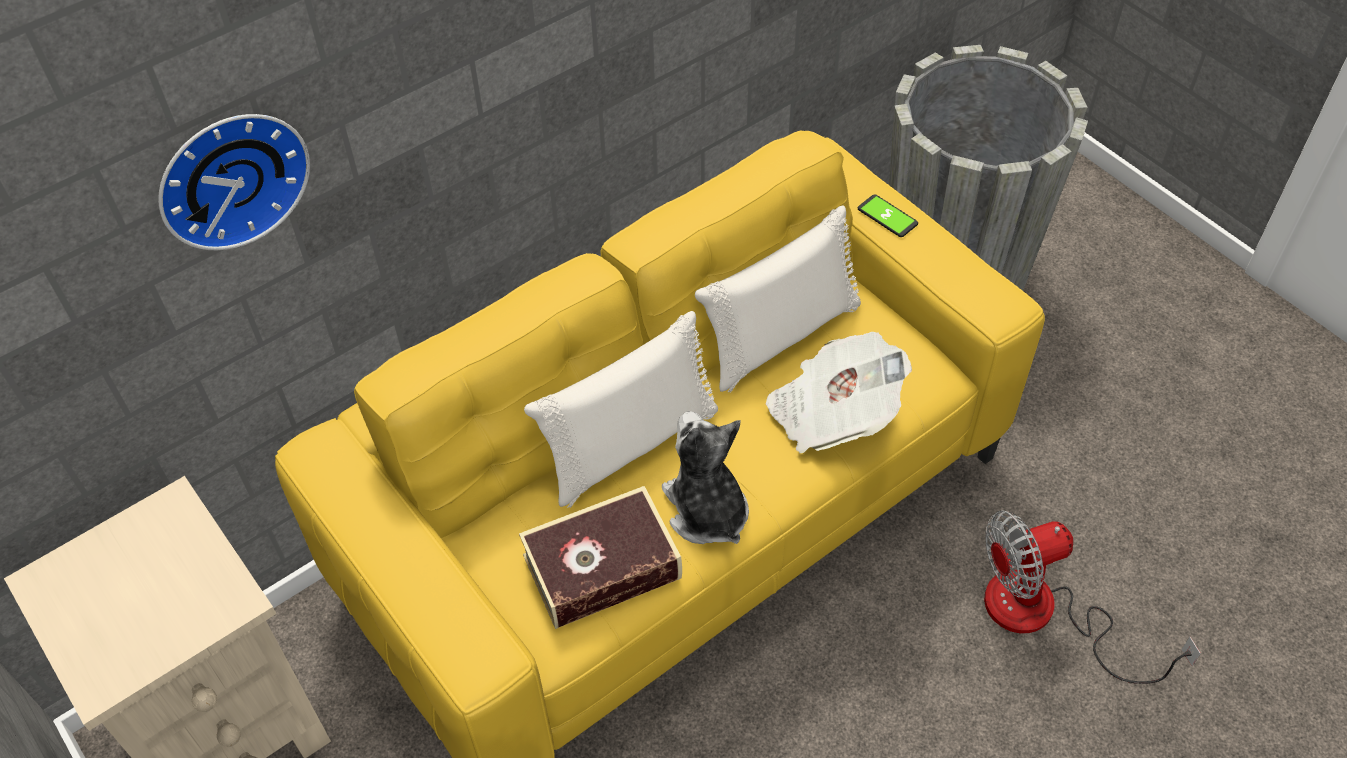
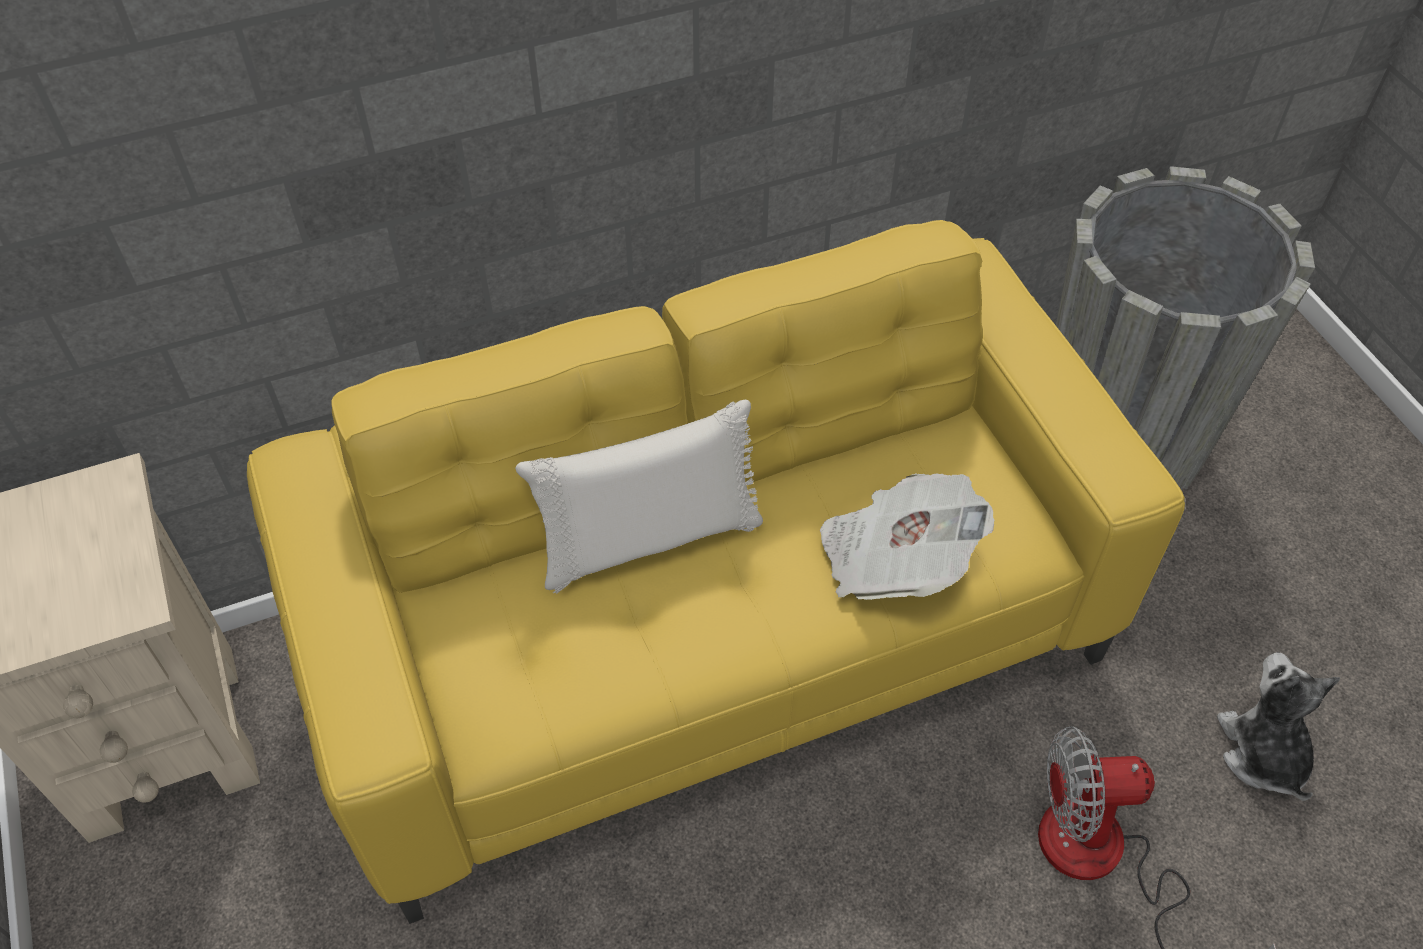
camera: 15 degrees right, 0 degrees up
wall clock [158,114,310,250] -> none
book [519,486,682,629] -> none
plush toy [662,411,749,544] -> plush toy moved to [1217,652,1340,801]
white pillow [695,206,861,392] -> none
phone [858,194,918,237] -> none

